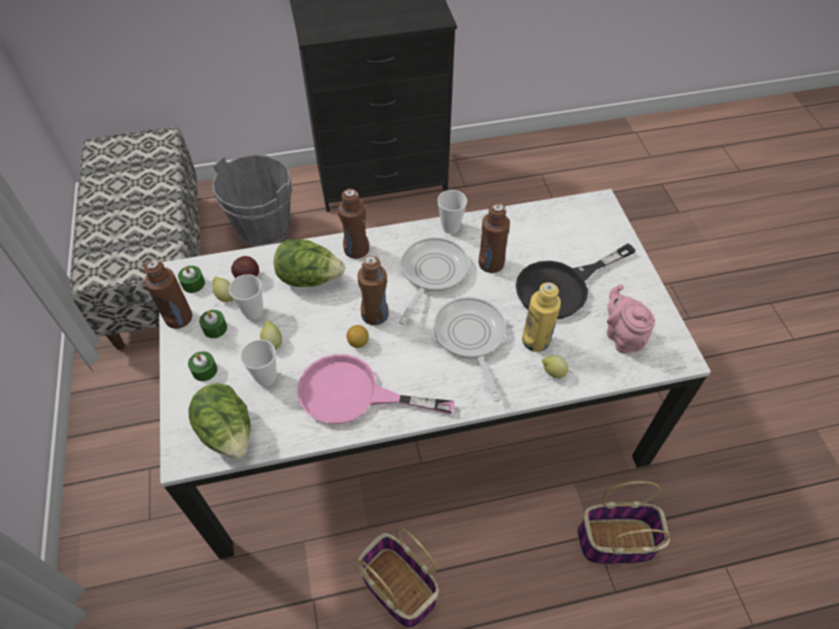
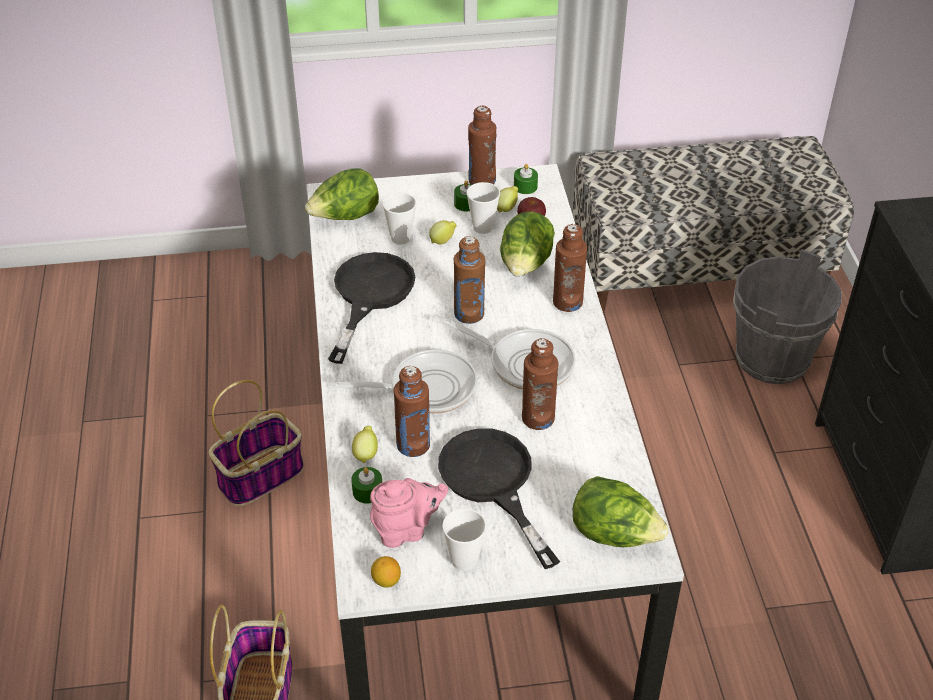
camera: 95 degrees right, 10 degrees down
green candle [188,351,217,381] -> green candle moved to [351,467,382,504]
pink frying pan [297,354,454,424] -> black frying pan [328,252,416,364]
lemon [347,325,369,348] -> lemon moved to [371,556,401,588]
cup [437,190,467,234] -> cup moved to [442,508,486,571]
yellow bottle [522,282,561,352] -> brown bottle [393,366,430,457]
none -> lettuce [573,476,668,547]

